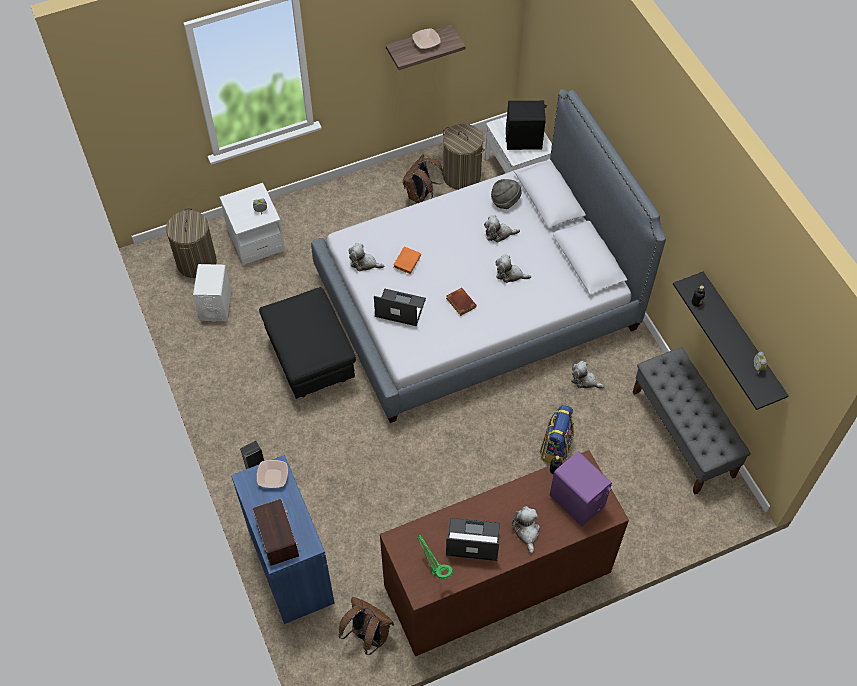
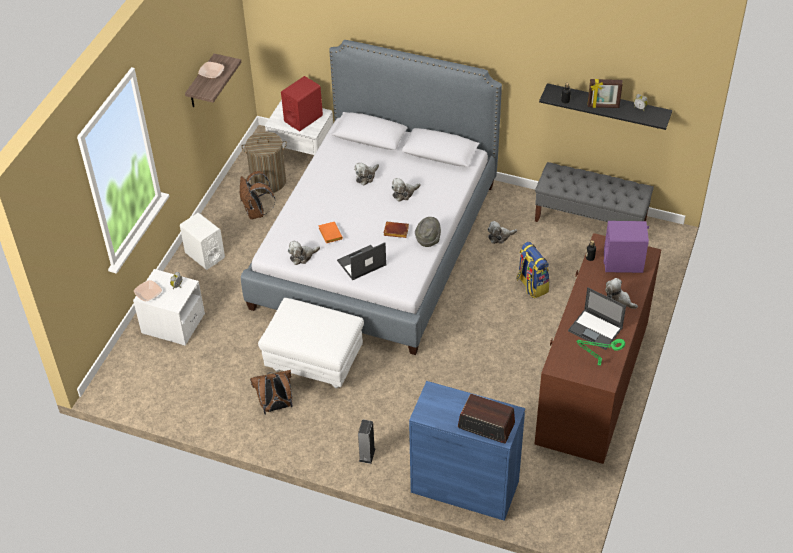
camera: 45 degrees left, 10 degrees down
laundry basket [166,208,217,278] -> none
white speaker [193,264,231,322] -> white speaker moved to [180,213,225,270]
bowl [257,460,288,488] -> bowl moved to [134,280,162,302]
black ottoman [259,287,356,399] -> white ottoman [258,298,364,388]
brown backpack [339,597,394,655] -> brown backpack moved to [250,370,292,414]
laptop [446,517,500,561] -> laptop turned 105 degrees counterclockwise [568,287,626,350]
grey hat [491,179,522,209] -> grey hat moved to [415,217,441,247]
black speaker [506,101,547,150] -> red speaker [281,76,323,131]
none -> picture frame [588,79,623,108]

